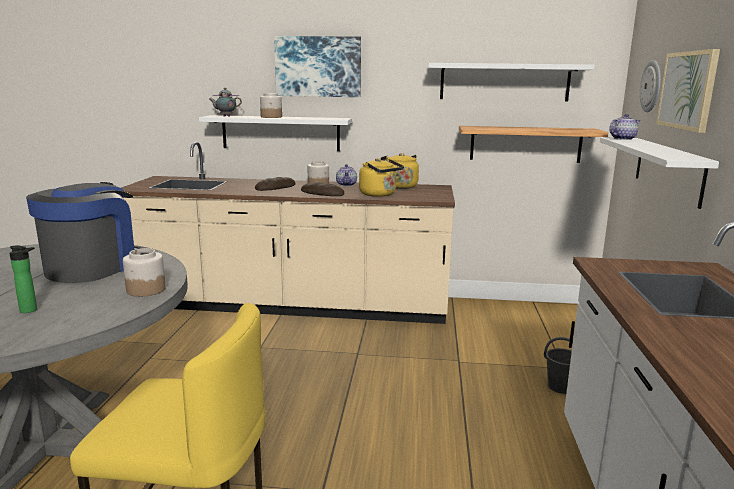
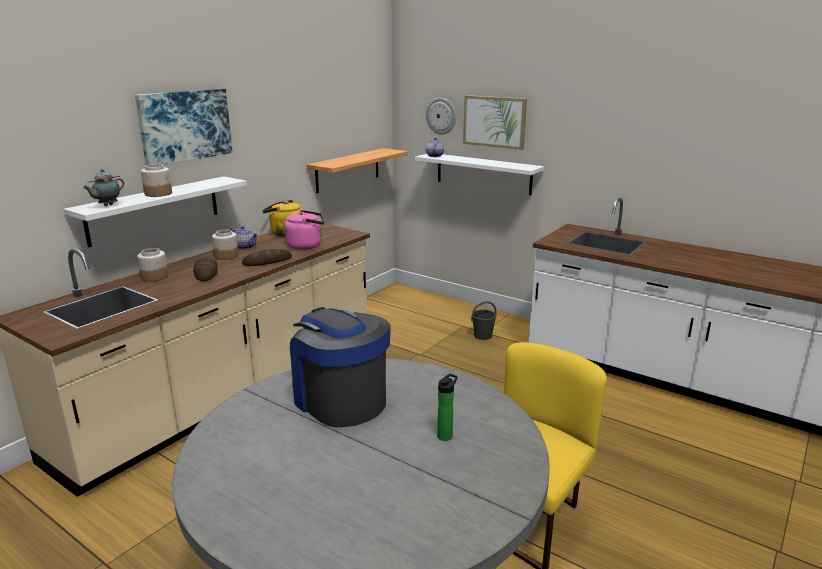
camera: 60 degrees left, 5 degrees up
jar [123,248,166,297] -> jar moved to [137,248,168,282]
yellow kettle [359,158,404,197] -> pink kettle [284,210,324,250]
white shelf [428,63,595,101] -> none

